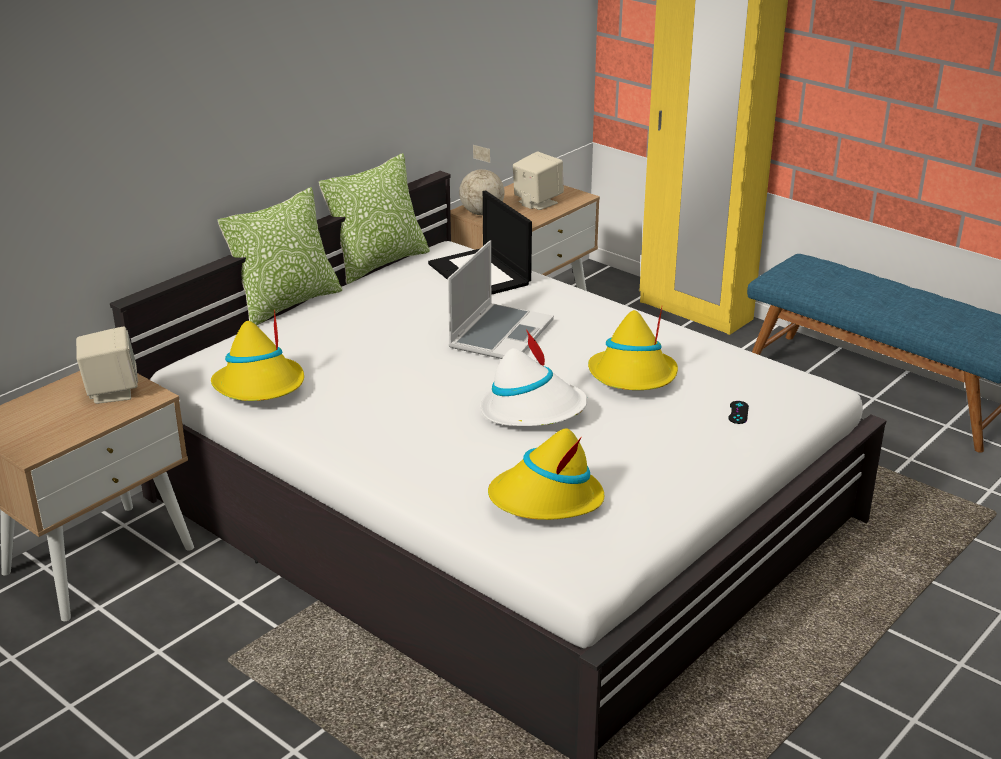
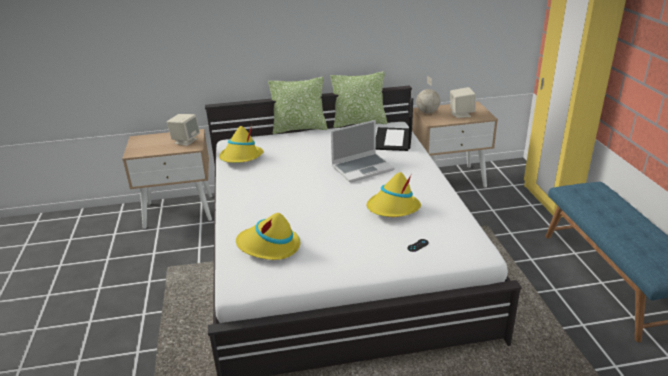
camera: 40 degrees right, 0 degrees up
white hat [480,329,588,426] -> none

